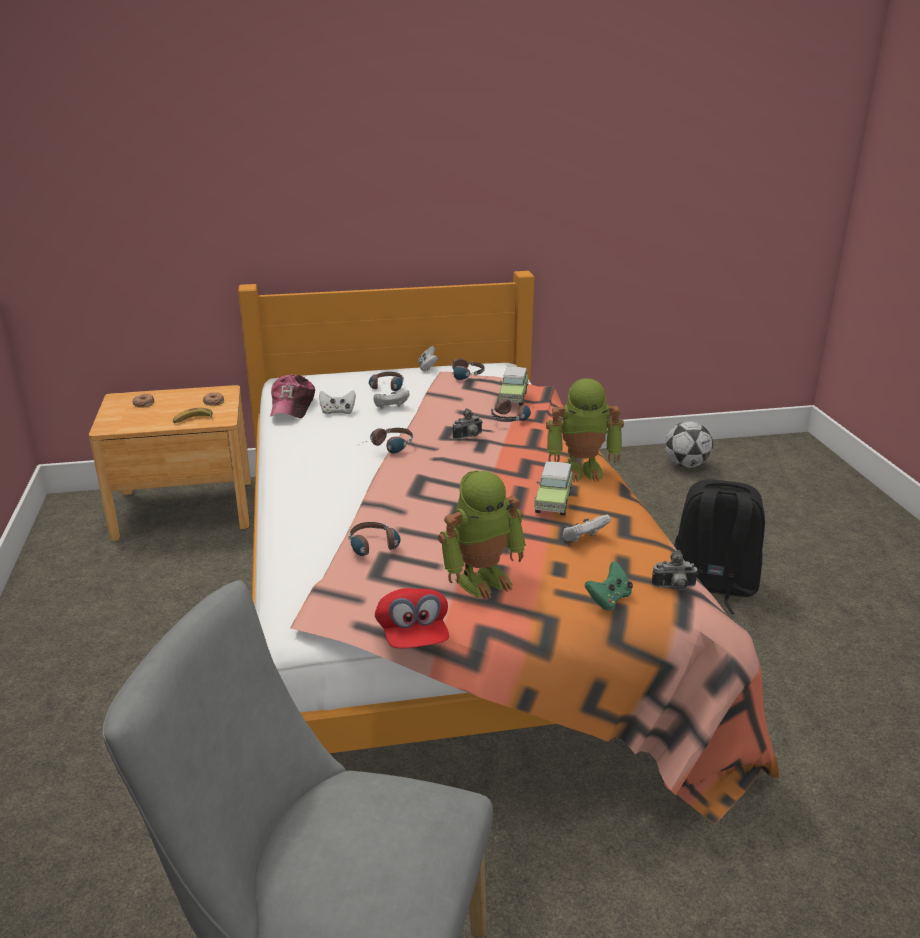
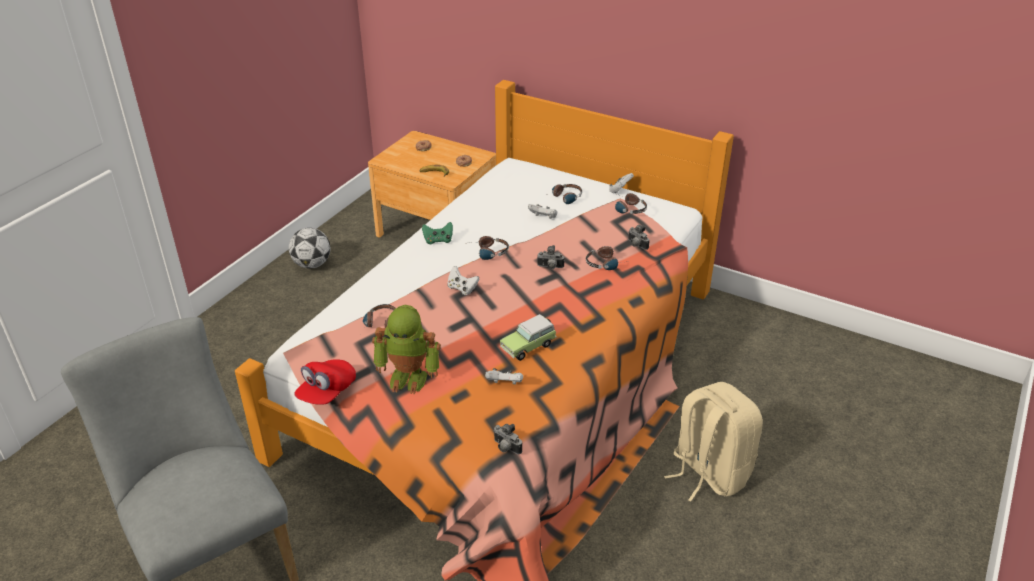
camera: 40 degrees right, 10 degrees up
cap [270,374,315,418] -> none
white game controller [319,390,356,414] -> white game controller moved to [447,266,480,295]
toy car [499,367,528,406] -> camera [628,225,650,250]
toy robot [546,378,624,482] -> none
green game controller [585,561,633,610] -> green game controller moved to [422,222,453,244]
football [665,421,713,468] -> football moved to [289,228,330,269]
black backpack [674,479,765,614] -> beige backpack [664,382,763,502]

